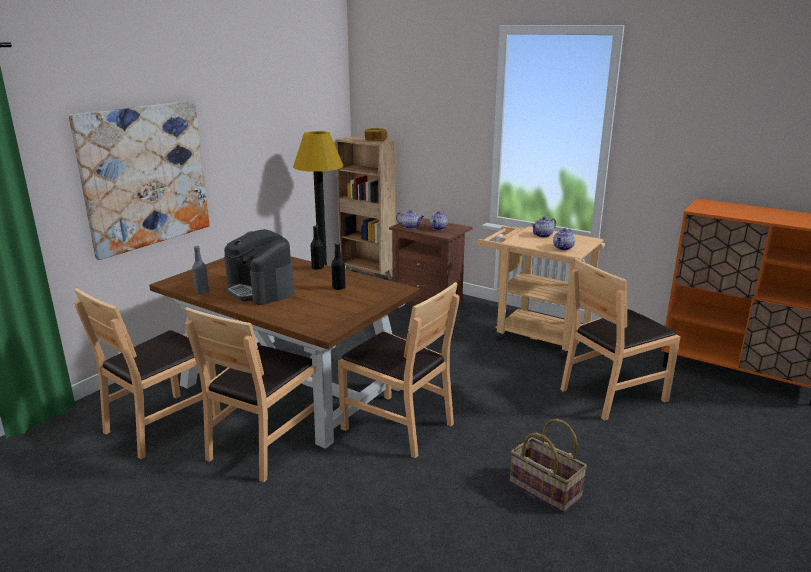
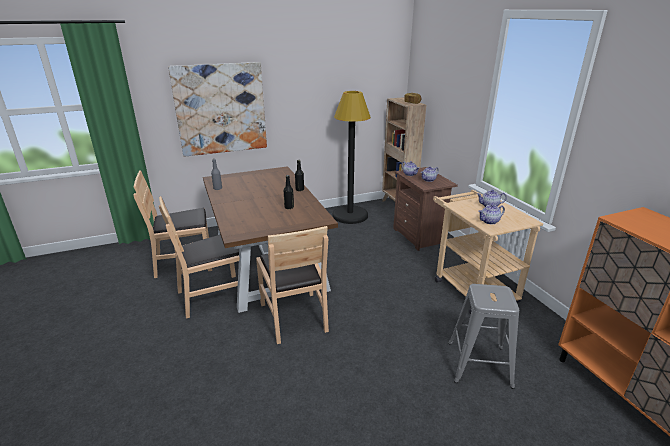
camera: 35 degrees right, 5 degrees up
coffee machine [224,229,295,305] -> none
basket [510,419,587,513] -> none
brown chair [560,258,680,421] -> grey stool [448,284,519,389]

